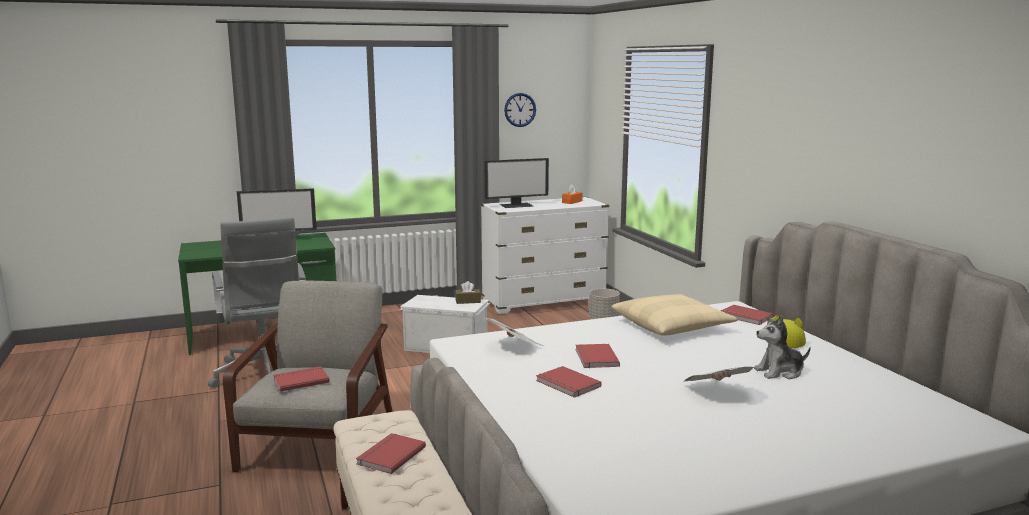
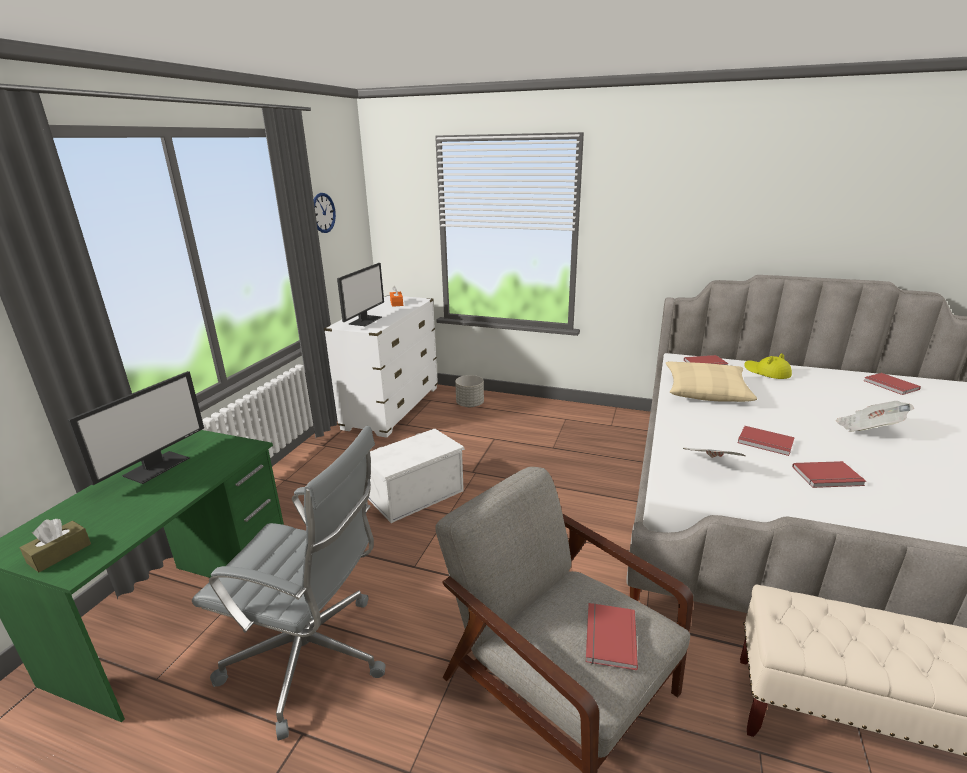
camera: 50 degrees left, 10 degrees up
red book [356,433,426,474] -> red book moved to [864,373,921,395]
brown tissue box [455,281,481,304] -> brown tissue box moved to [20,519,91,572]
plush toy [754,316,811,379] -> none

